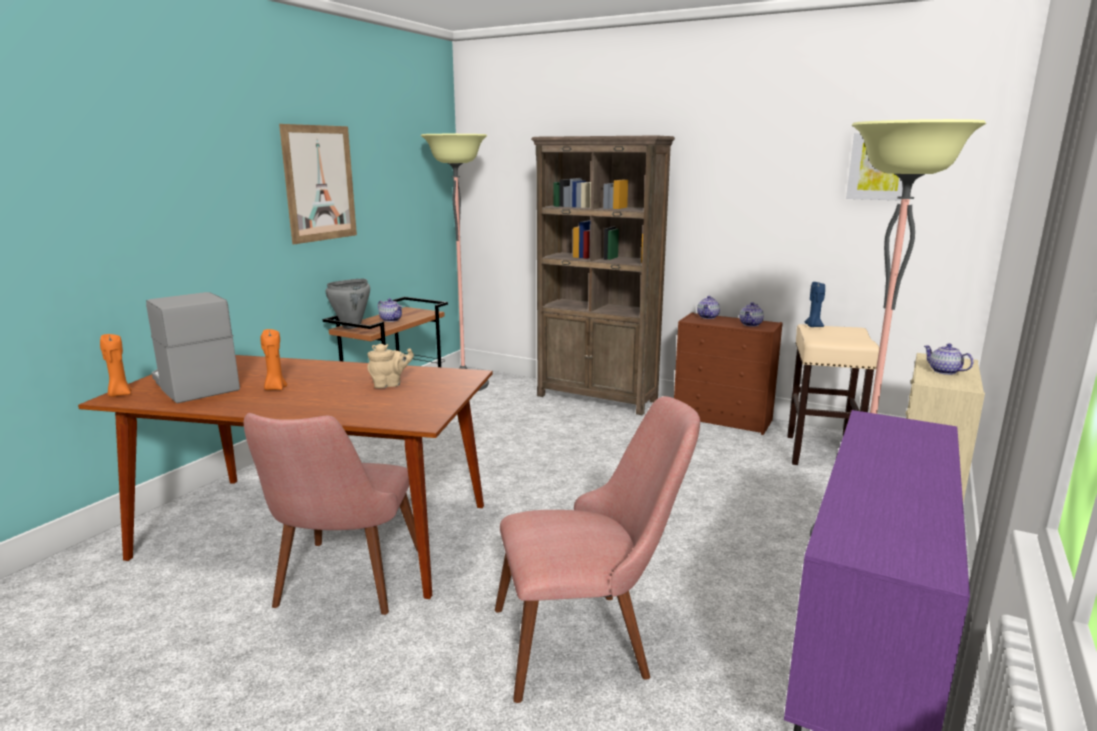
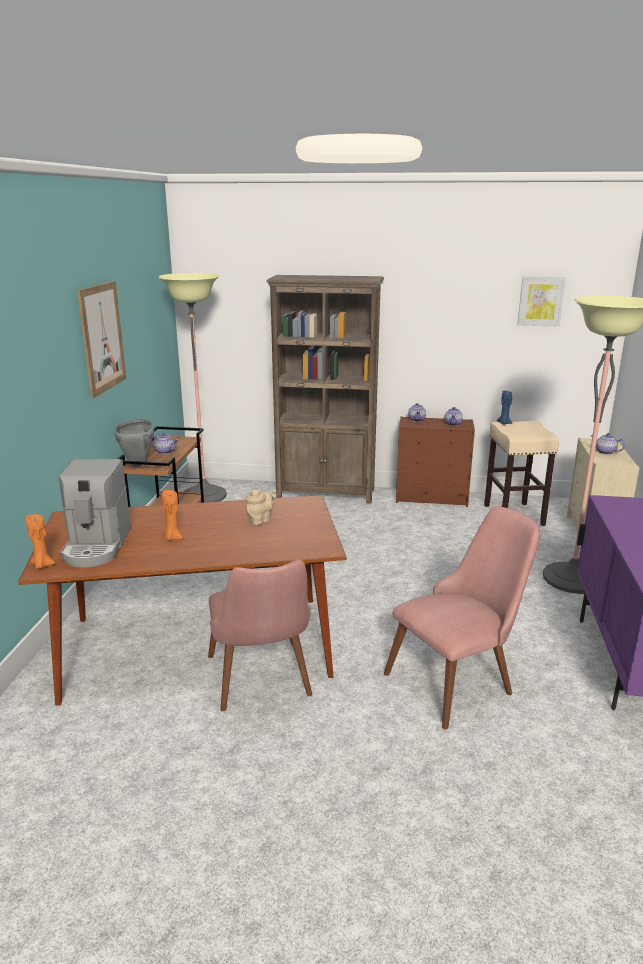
camera: 20 degrees left, 5 degrees up
coffee machine [146,292,240,403] -> coffee machine turned 120 degrees counterclockwise [59,459,131,568]

